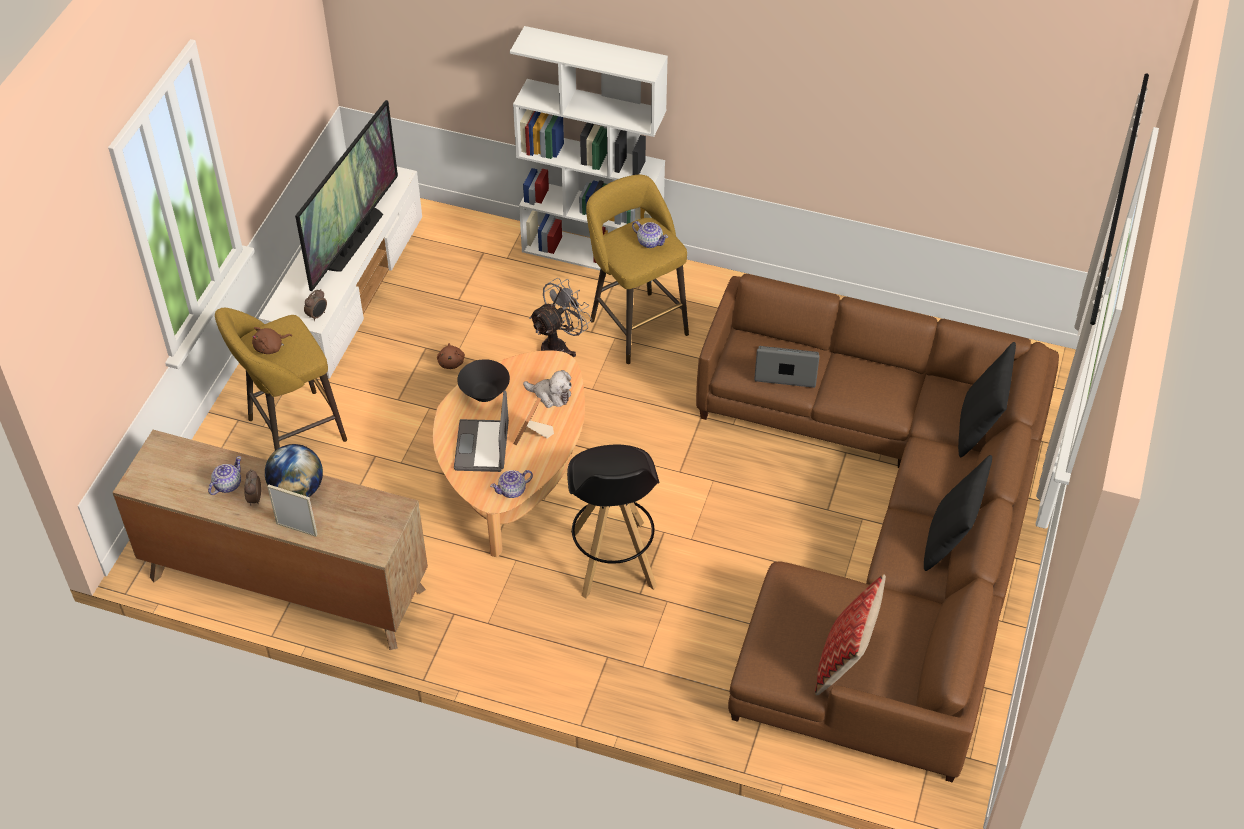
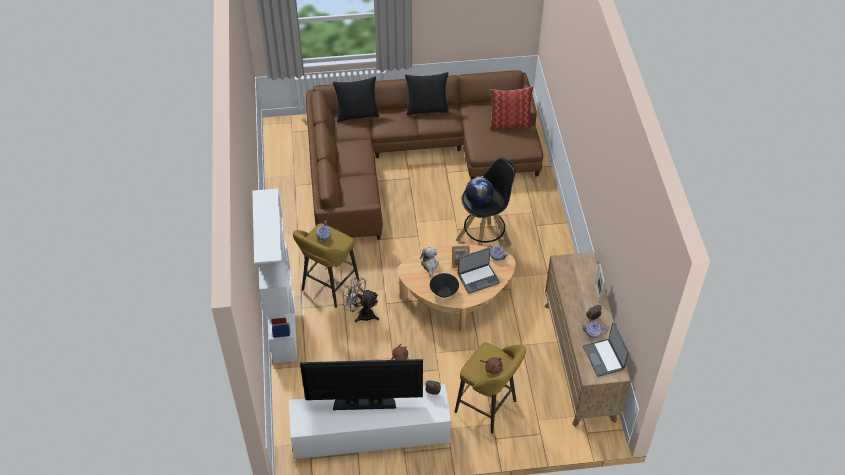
camera: 115 degrees left, 0 degrees up
globe [265,444,323,497] -> globe moved to [465,177,494,206]
laptop [754,346,820,388] -> laptop moved to [583,322,629,377]

